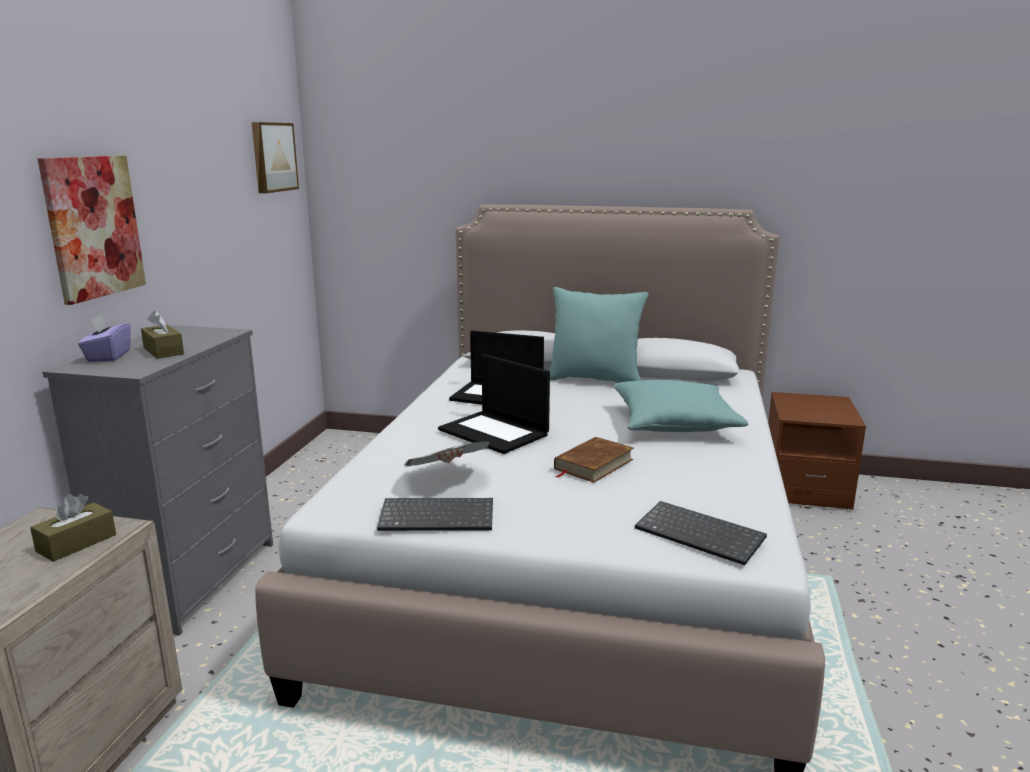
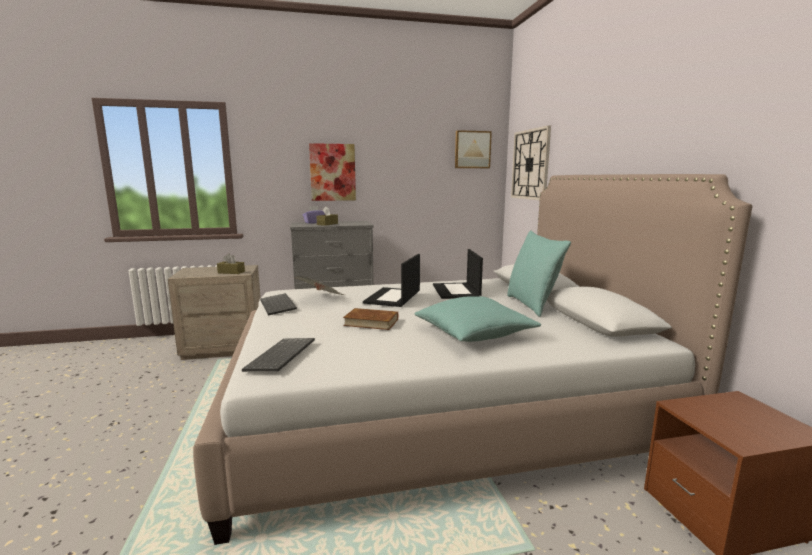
camera: 65 degrees right, 5 degrees down
none -> wall clock [511,125,551,200]

